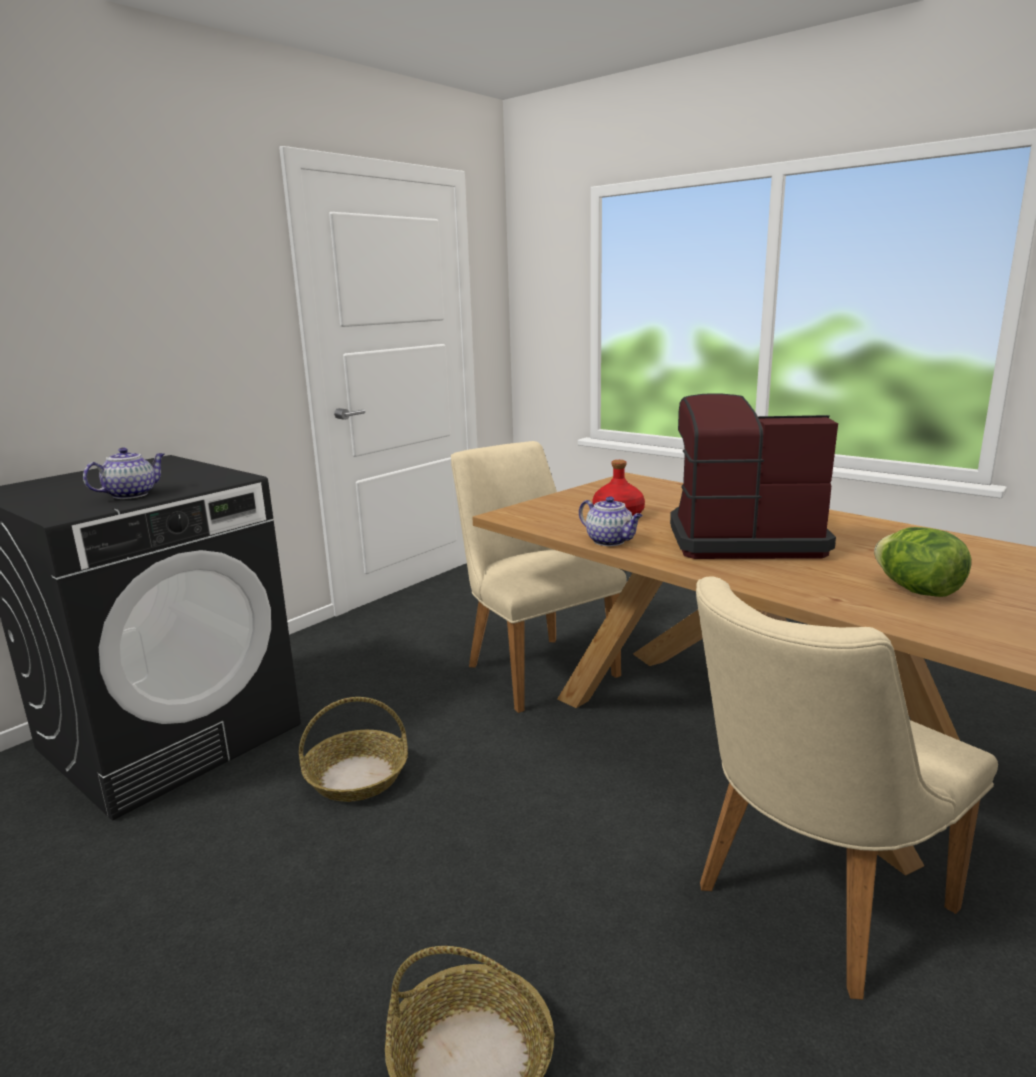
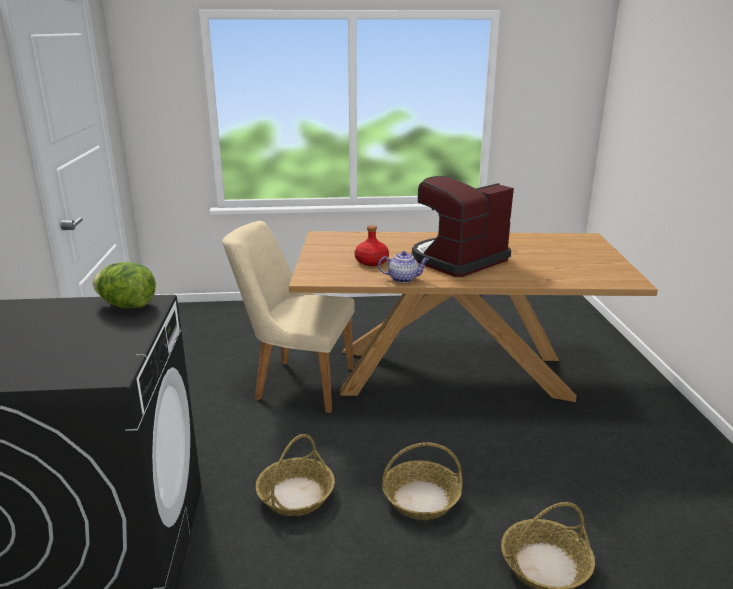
camera: 45 degrees left, 5 degrees up
teapot [83,447,165,499] -> none
beige chair [696,577,998,1000] -> none
lettuce [874,527,971,597] -> lettuce moved to [93,262,156,309]
none -> basket [382,442,462,520]

